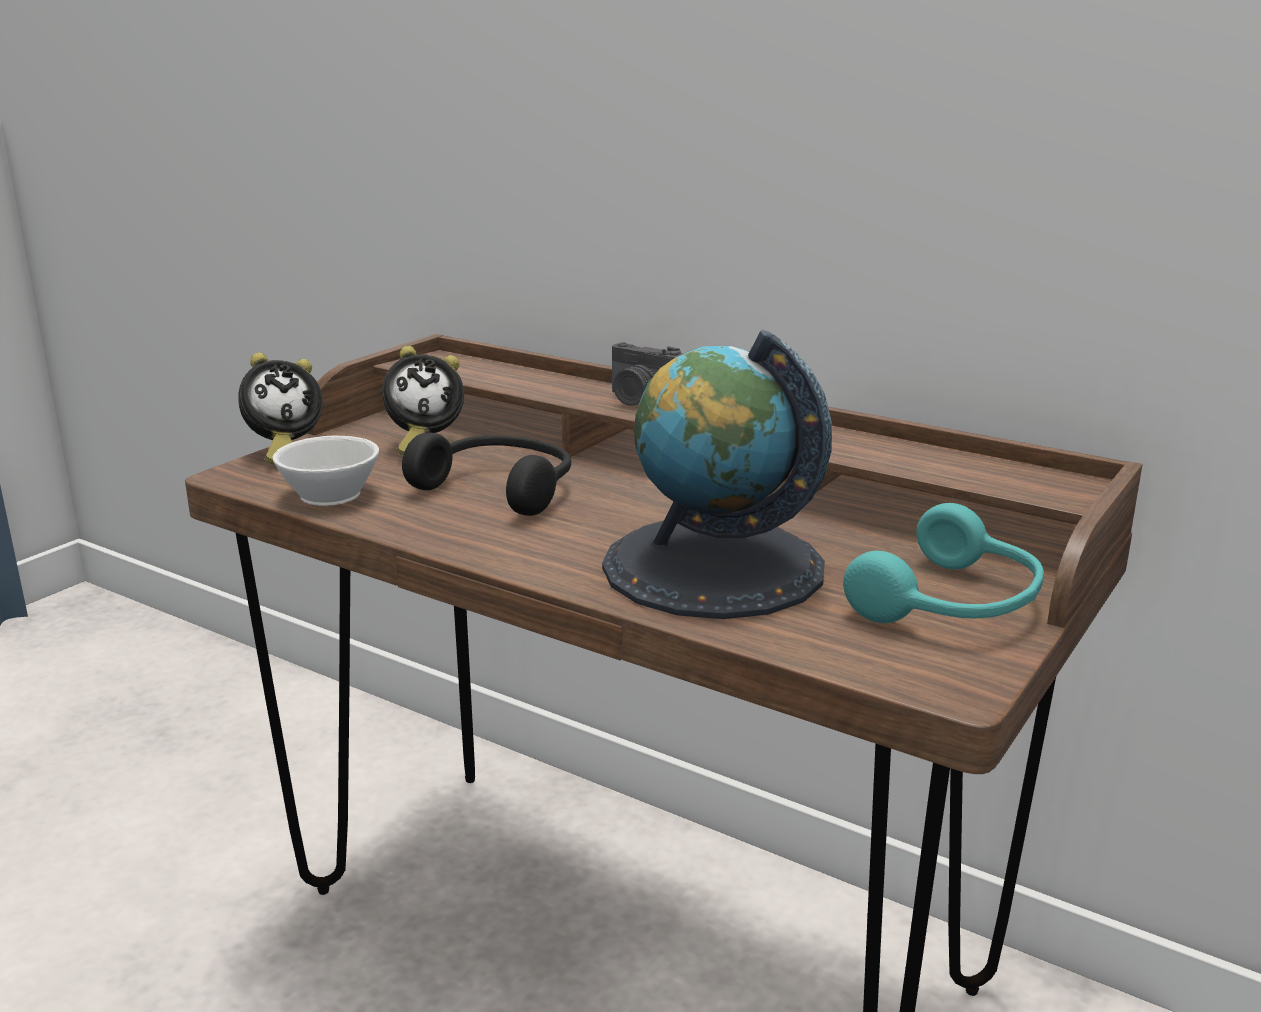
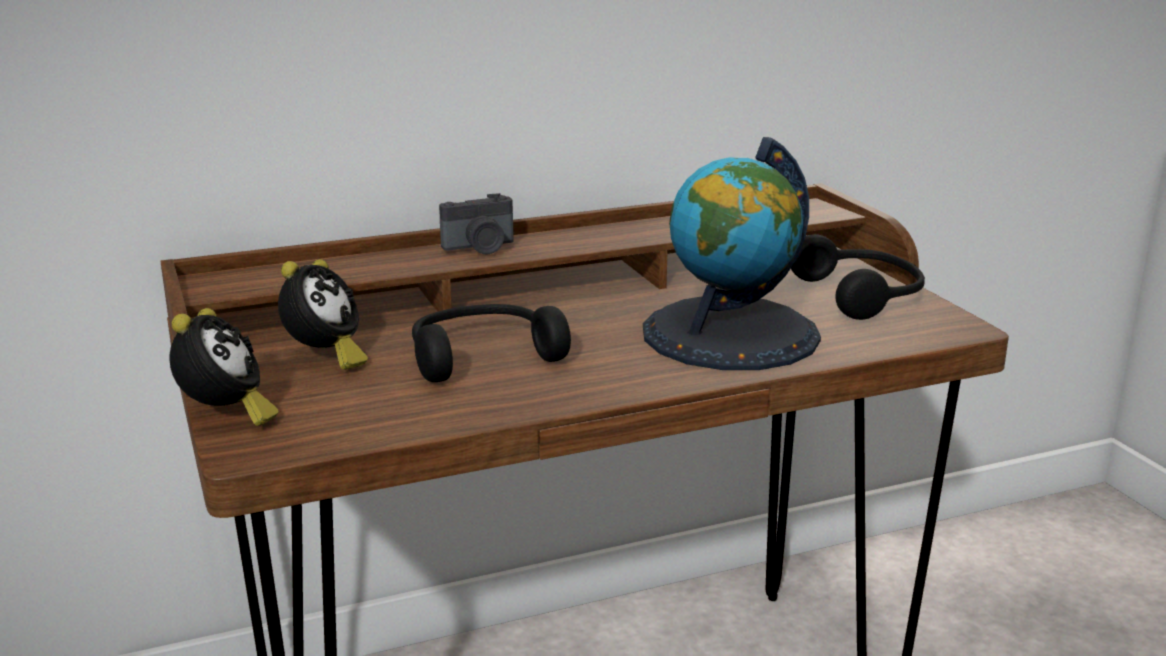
camera: 55 degrees left, 0 degrees up
white cup [273,436,379,506] -> none
turquoise headphones [843,503,1044,623] -> black headphones [791,234,925,320]

